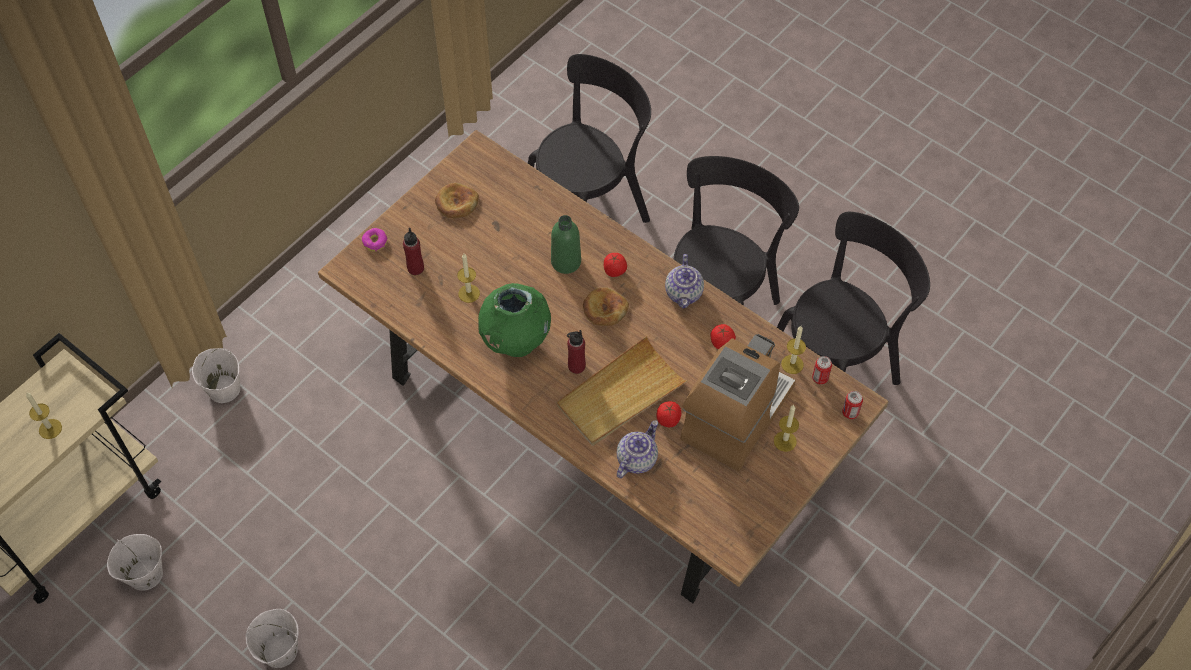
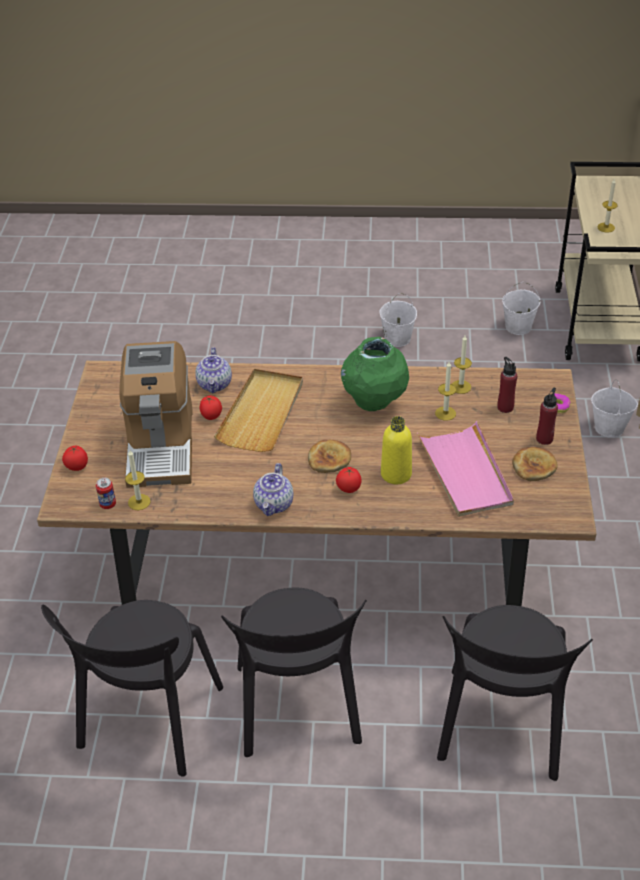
camera: 145 degrees right, 15 degrees down
green bottle [551,215,581,274] -> yellow bottle [381,416,412,484]
red bottle [567,330,586,374] -> red bottle moved to [536,388,558,445]
teapot [665,254,704,308] -> teapot turned 135 degrees counterclockwise [253,463,294,516]
tomato [710,324,736,349] -> tomato moved to [62,445,88,471]
candle [774,405,799,452] -> candle moved to [452,336,472,394]
can [842,391,863,419] -> none
none -> pink tray [417,421,514,517]

